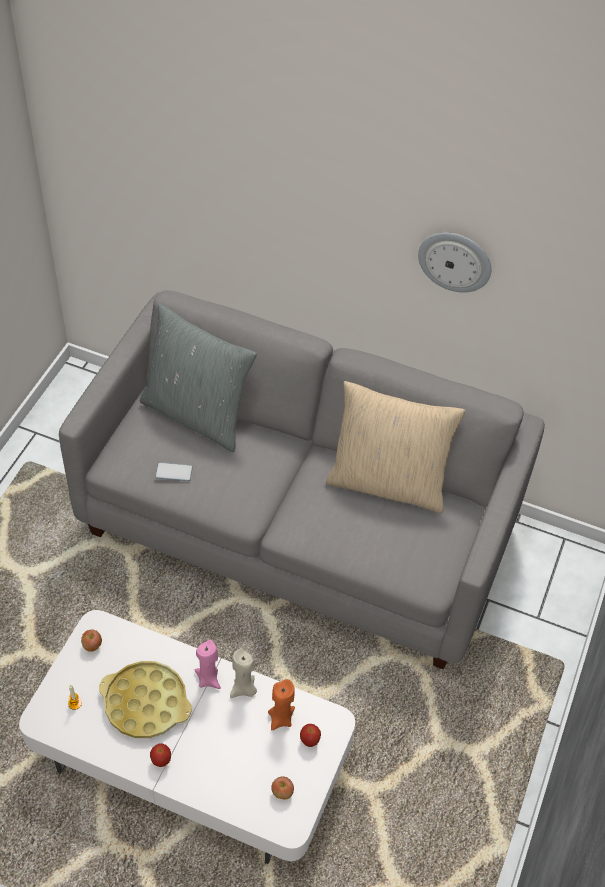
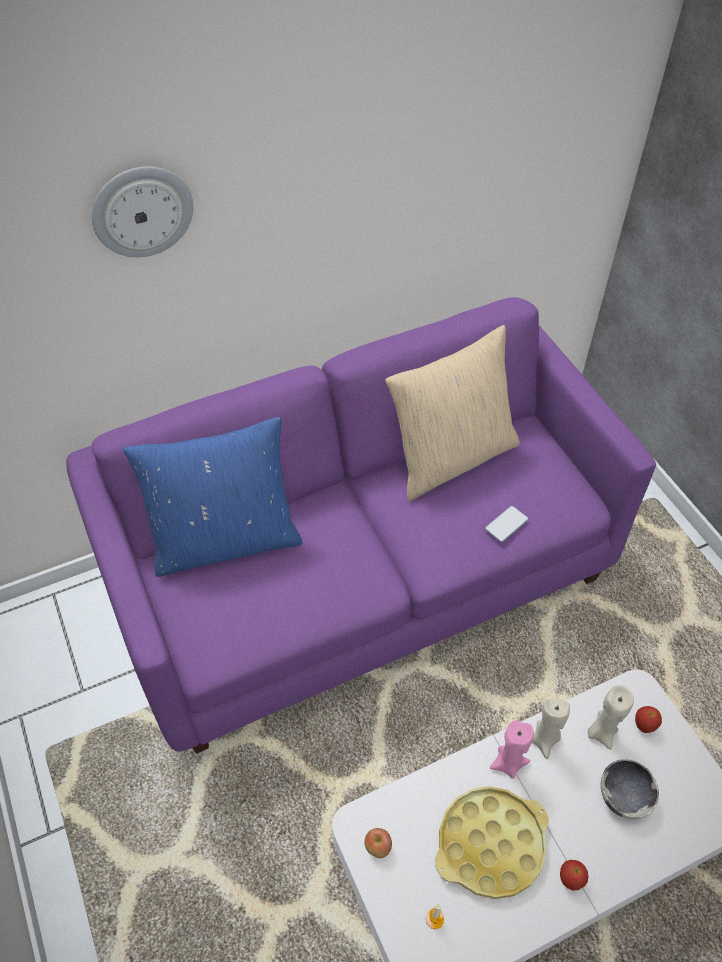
camera: 45 degrees left, 0 degrees up
grey sofa [59,290,545,669] -> purple sofa [66,297,656,754]
grey pillow [140,304,257,452] -> blue pillow [123,417,302,577]
phone [155,462,193,481] -> phone moved to [485,506,528,542]
orange candle [268,679,295,730] -> beige candle [588,685,634,750]
apple [271,776,294,800] -> none
wall clock [418,233,491,293] -> wall clock moved to [92,167,193,257]
none -> bowl [601,759,659,819]

